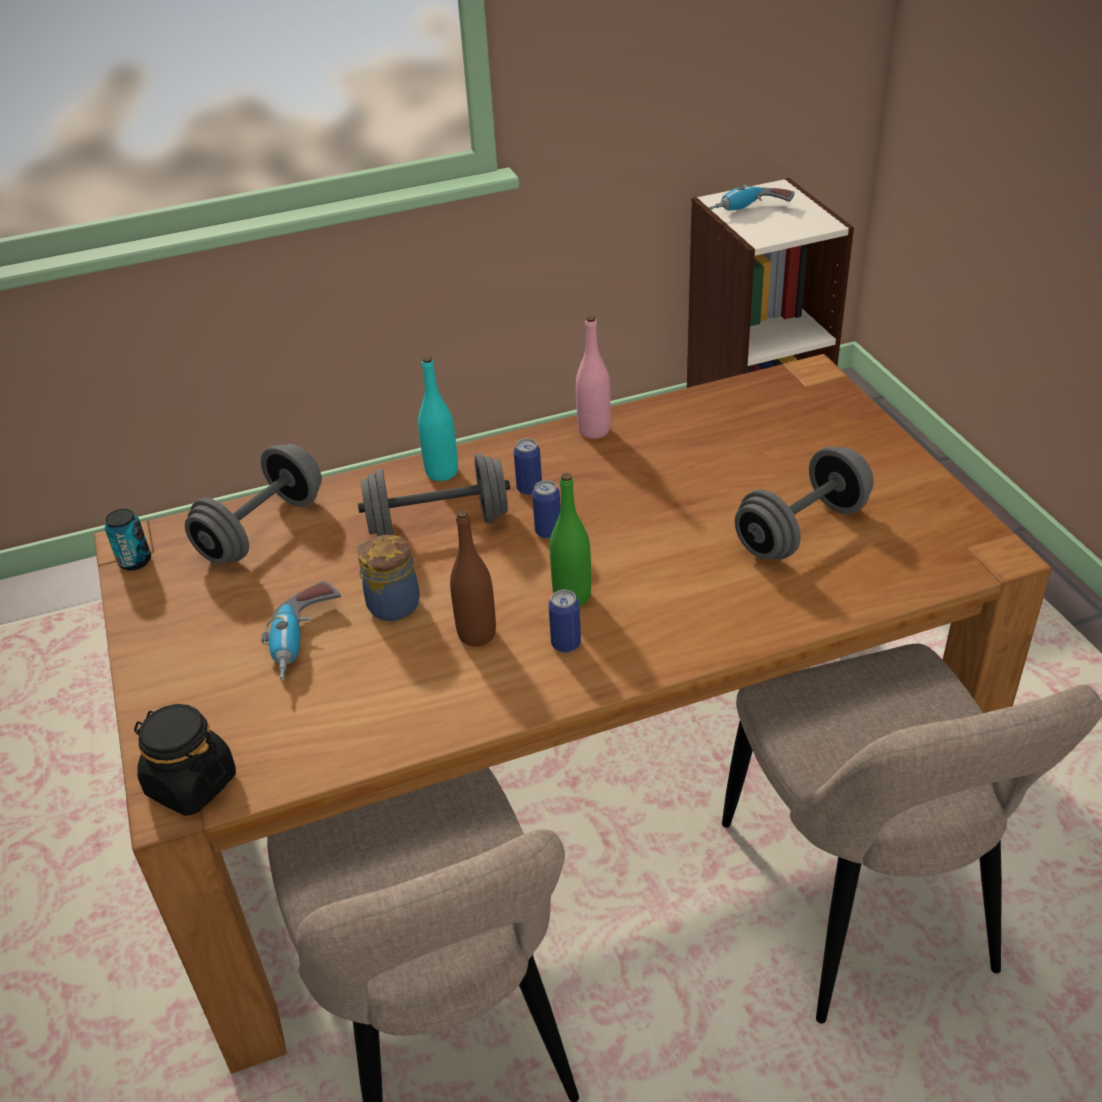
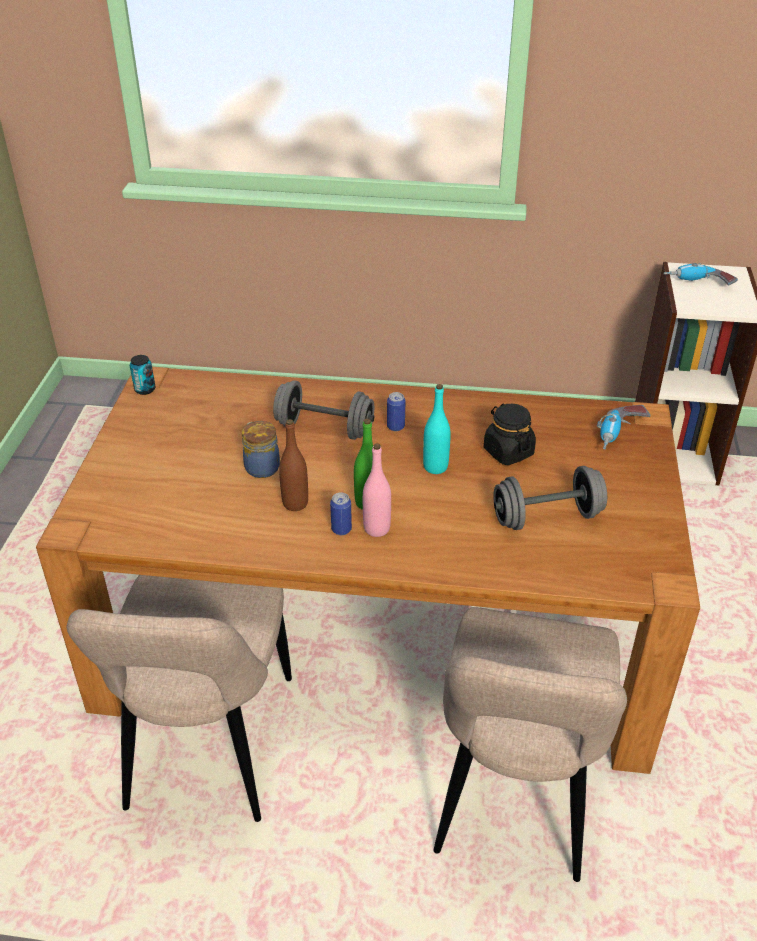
camera: 25 degrees right, 0 degrees up
black jar [134,704,236,816] -> black jar moved to [484,404,536,465]
grey dumbbell [185,444,322,564] -> none
power drill [262,581,341,680] -> power drill moved to [597,405,650,449]
turquoise bottle [418,356,458,481] -> turquoise bottle moved to [423,384,451,474]
can [532,480,561,539] -> none
pink bottle [576,315,611,439] -> pink bottle moved to [363,444,391,537]

